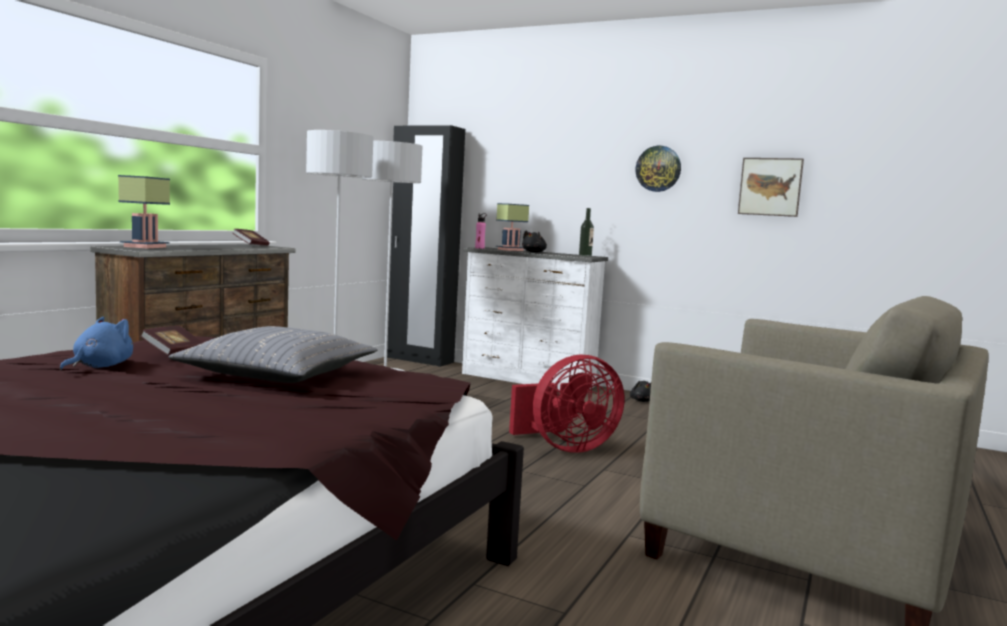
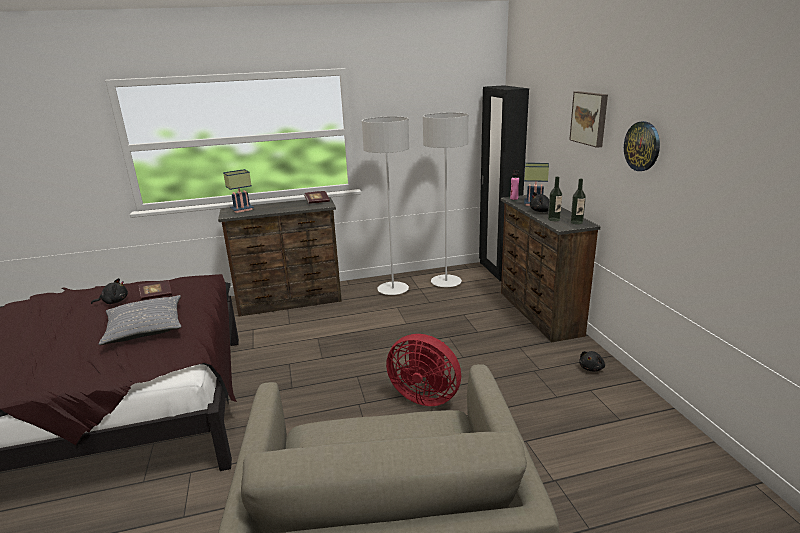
camera: 50 degrees right, 15 degrees up
blue plush toy [60,317,133,370] -> black plush toy [91,278,128,304]
white dresser [462,247,608,390] -> brown dresser [501,195,601,342]
picture [738,158,804,217] -> picture moved to [569,91,608,148]
none -> bottle [548,176,562,221]

